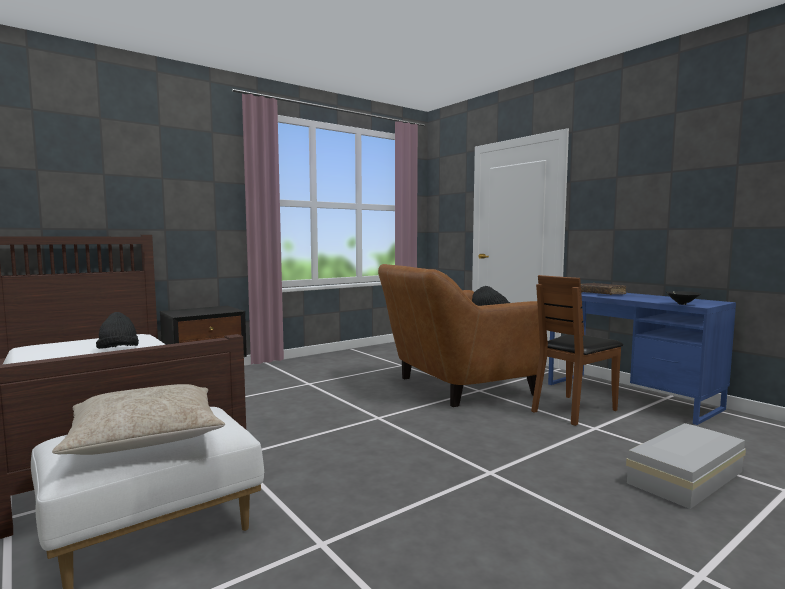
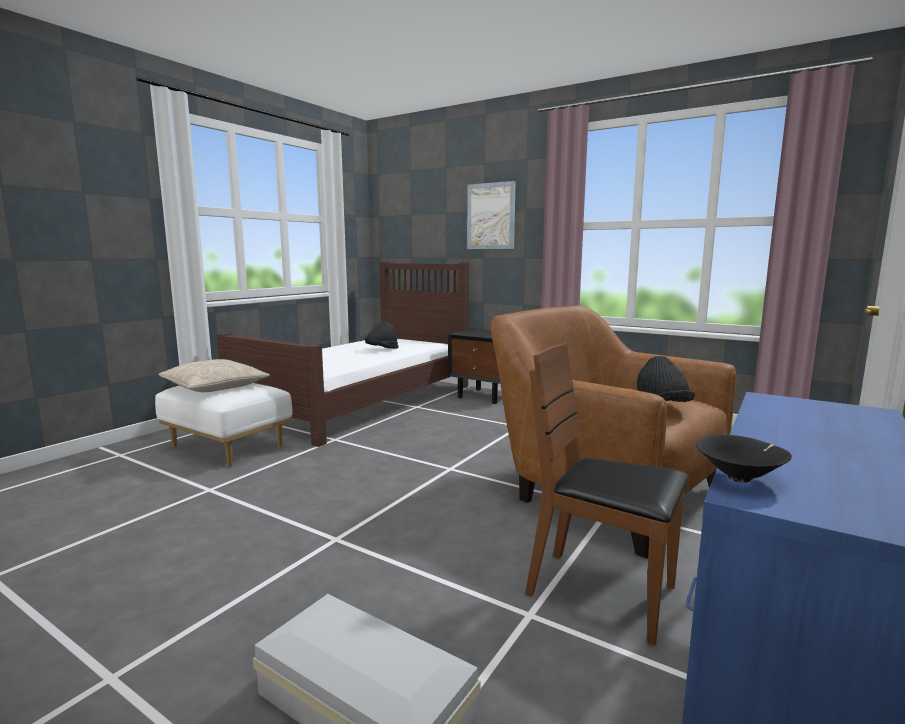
camera: 70 degrees right, 5 degrees up
brown book [581,283,626,295] -> none
none -> picture [467,181,516,249]

